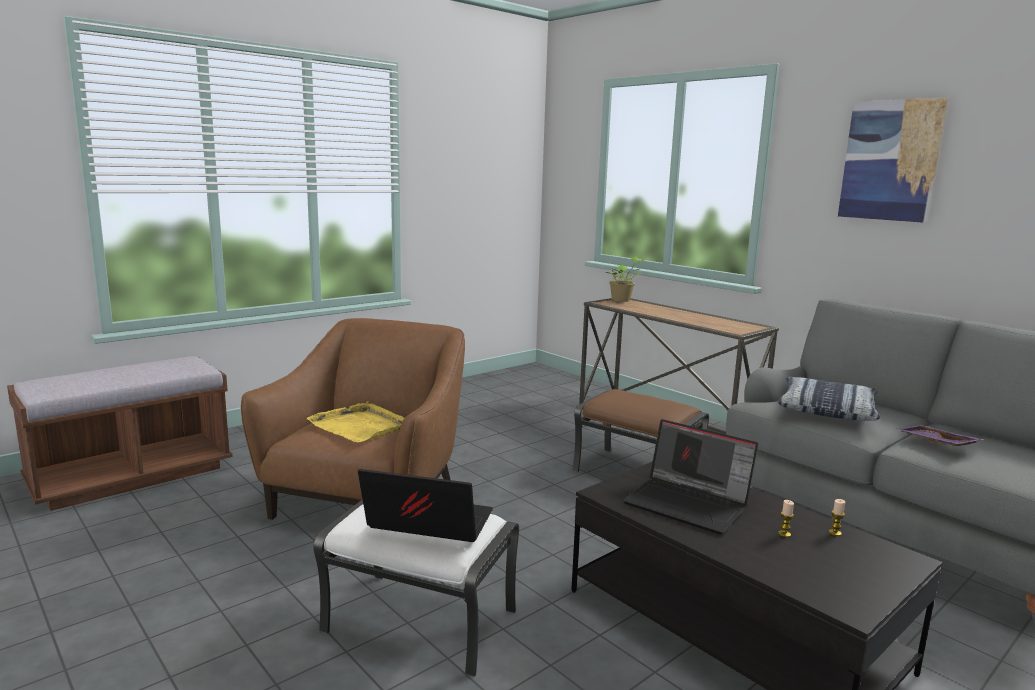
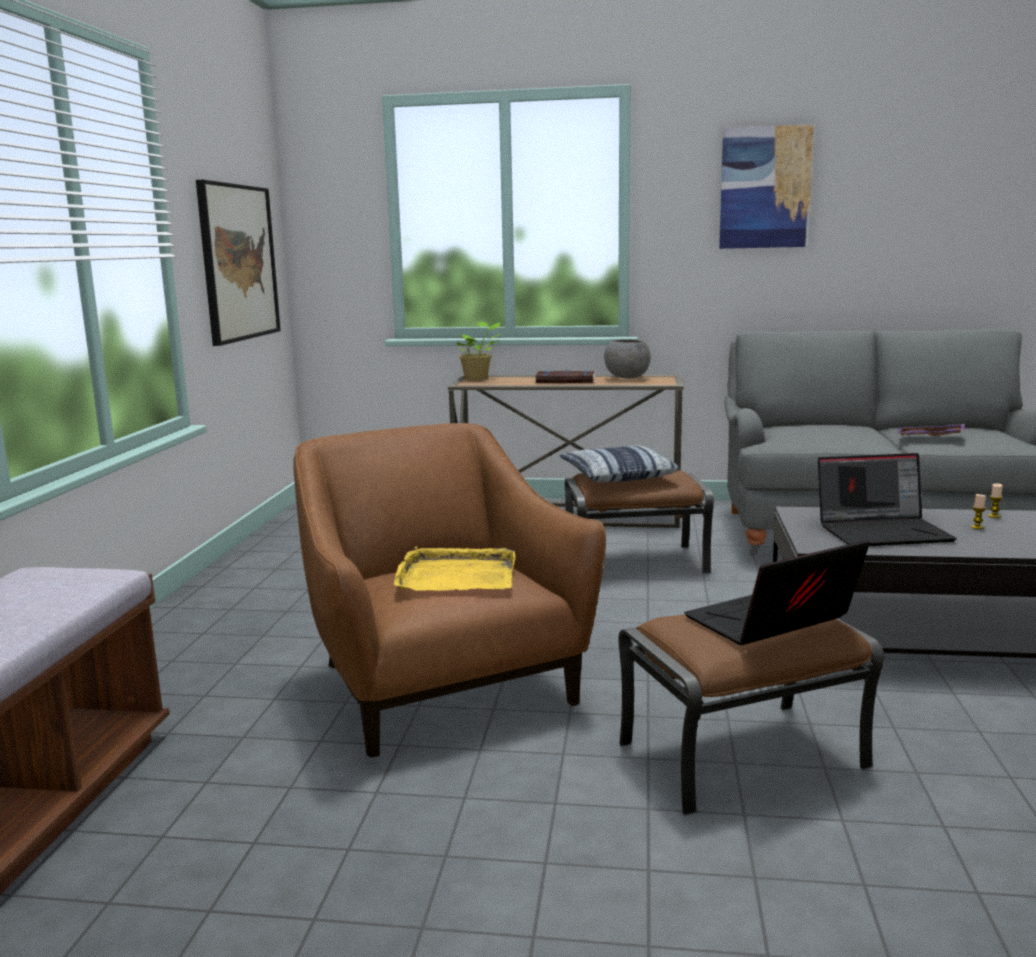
camera: 40 degrees left, 0 degrees up
white ottoman [313,499,519,677] -> brown ottoman [618,615,884,816]
pillow [778,377,880,421] -> pillow moved to [559,445,680,482]
none -> picture [196,180,281,346]
none -> book [535,369,595,383]
none -> grey bowl [604,339,651,378]

